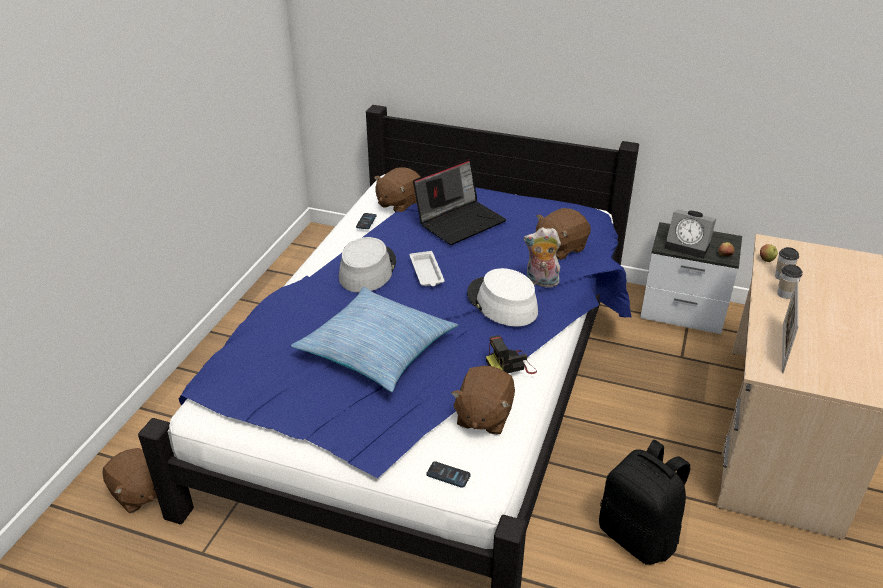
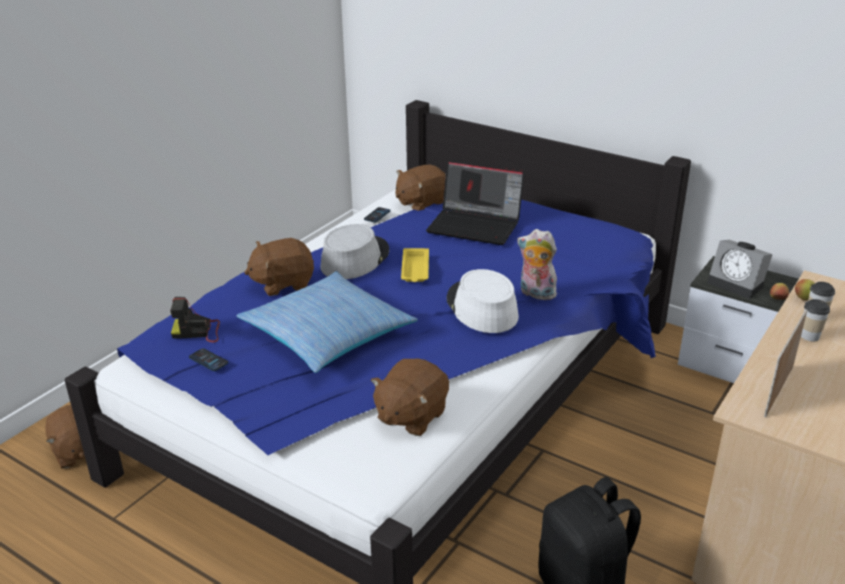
camera: 15 degrees right, 5 degrees down
white tray [410,251,445,286] -> yellow tray [401,248,429,282]
laptop [413,159,506,245] -> laptop turned 45 degrees clockwise [426,160,525,245]
phone [427,461,471,488] -> phone moved to [189,348,228,371]
camera [486,335,537,374] -> camera moved to [170,297,220,342]
brown plush toy [536,208,591,260] -> brown plush toy moved to [244,238,314,296]

